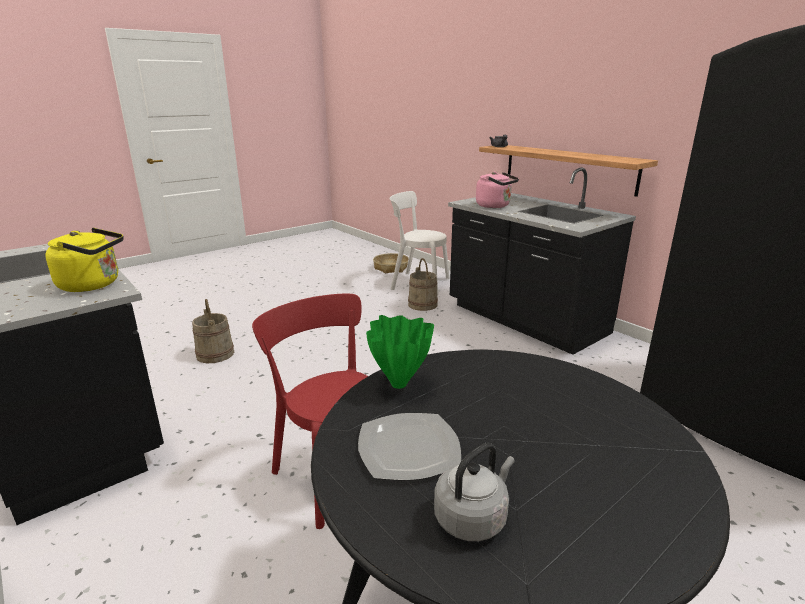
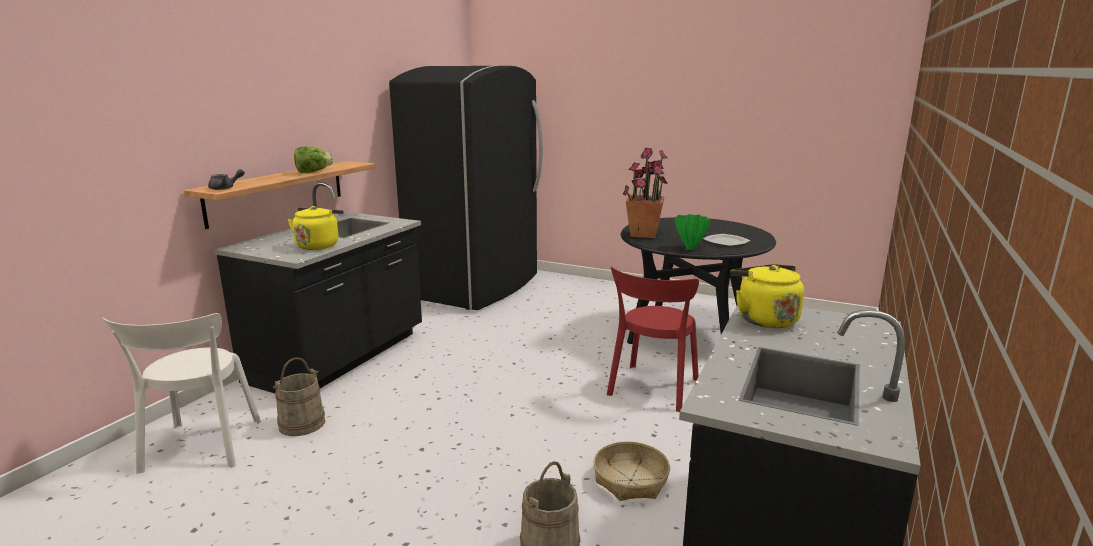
camera: 115 degrees left, 5 degrees down
basket [373,253,409,274] -> basket moved to [593,441,670,501]
grey kettle [434,443,515,541] -> none
pink kettle [476,172,519,208] -> yellow kettle [287,206,344,250]
none -> lettuce [294,147,333,173]
none -> potted plant [623,148,668,238]

